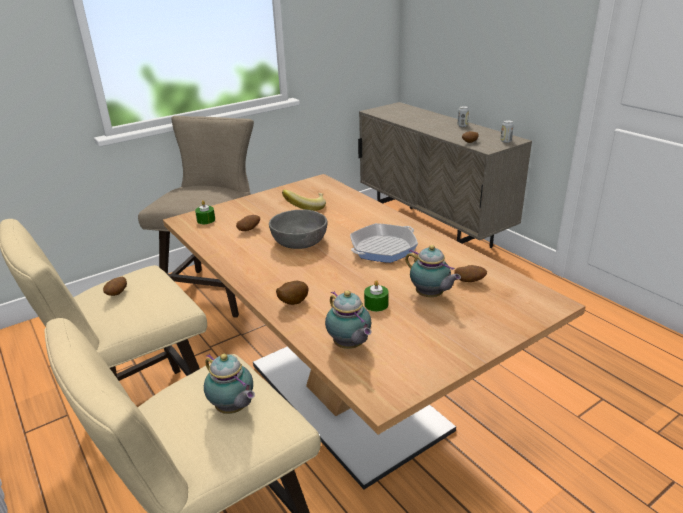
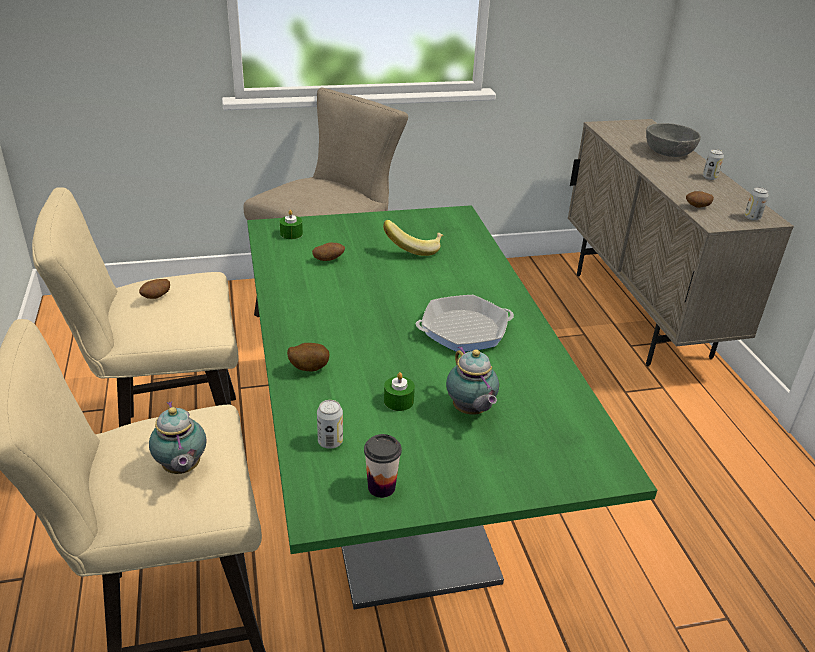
camera: 20 degrees right, 5 degrees up
brown dining table [163,174,586,490] -> green dining table [247,205,657,609]
grey bowl [269,210,328,249] -> grey bowl moved to [646,123,701,157]
teapot [325,290,372,349] -> can [317,400,343,449]
potato [454,265,487,282] -> none
none -> cup [364,434,402,498]

